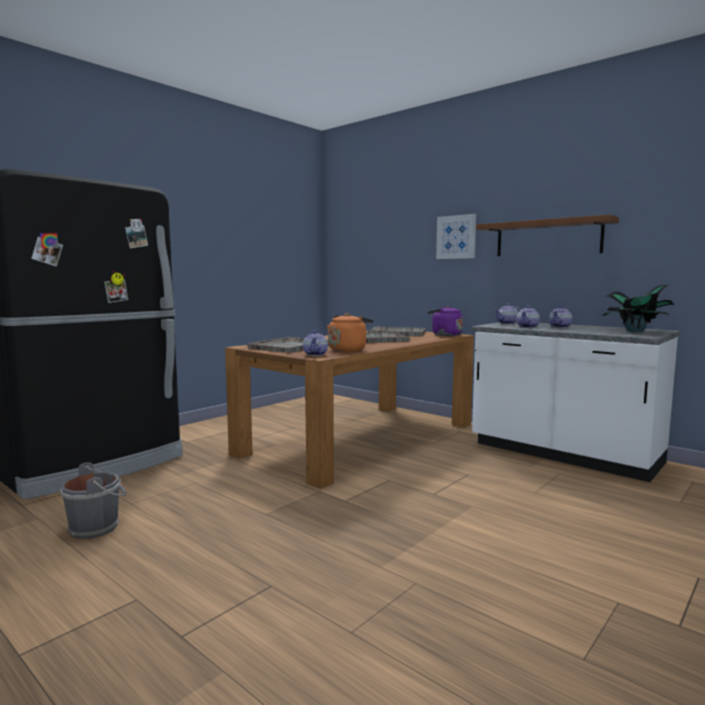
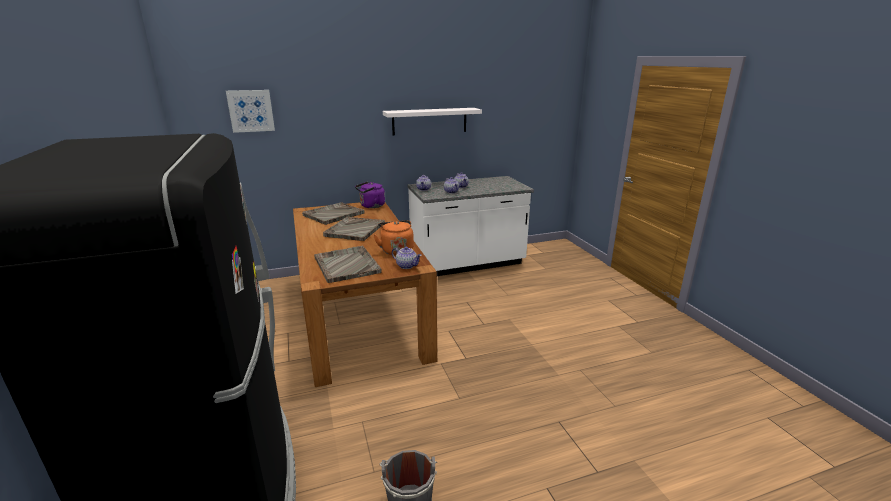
camera: 60 degrees left, 15 degrees up
picture [436,214,476,259] -> picture moved to [226,90,275,133]
brown shelf [476,214,619,256] -> white shelf [383,108,482,135]
potted plant [602,284,675,332] -> none

